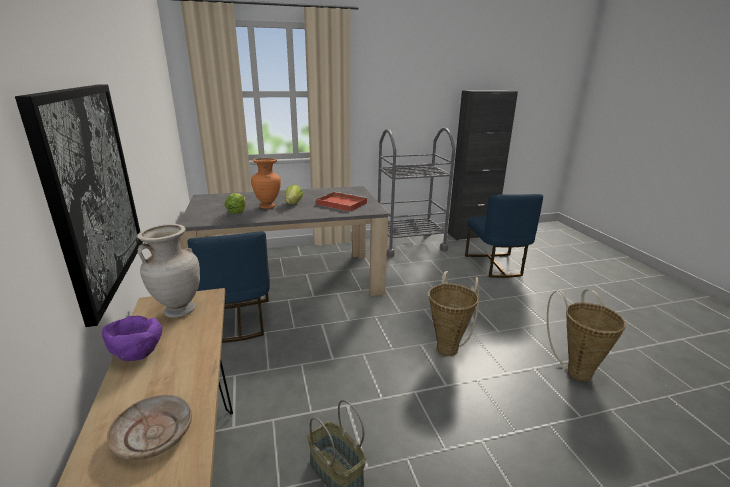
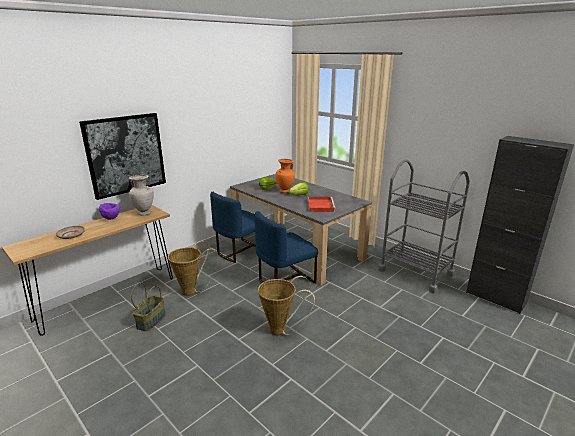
camera: 60 degrees right, 0 degrees up
blue chair [465,194,543,278] -> blue chair moved to [255,211,318,284]
basket [547,290,626,381] -> basket moved to [168,241,218,296]

